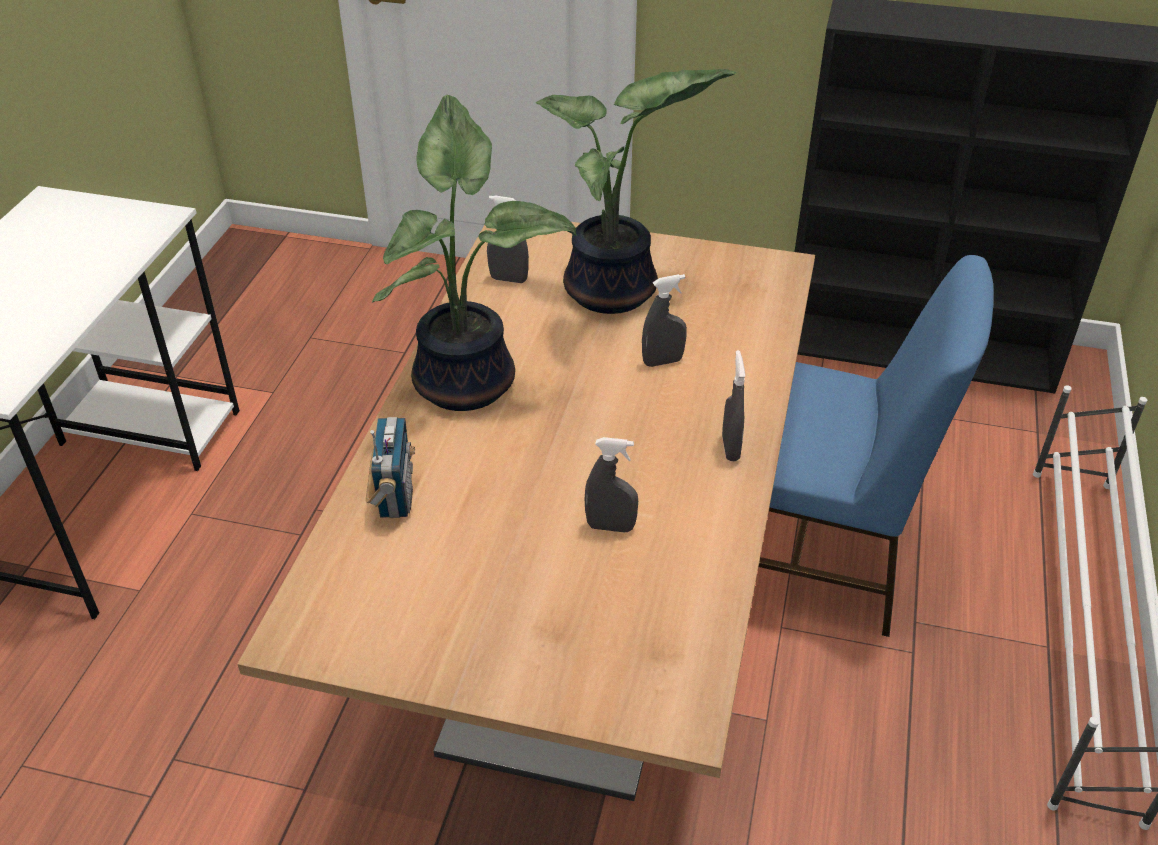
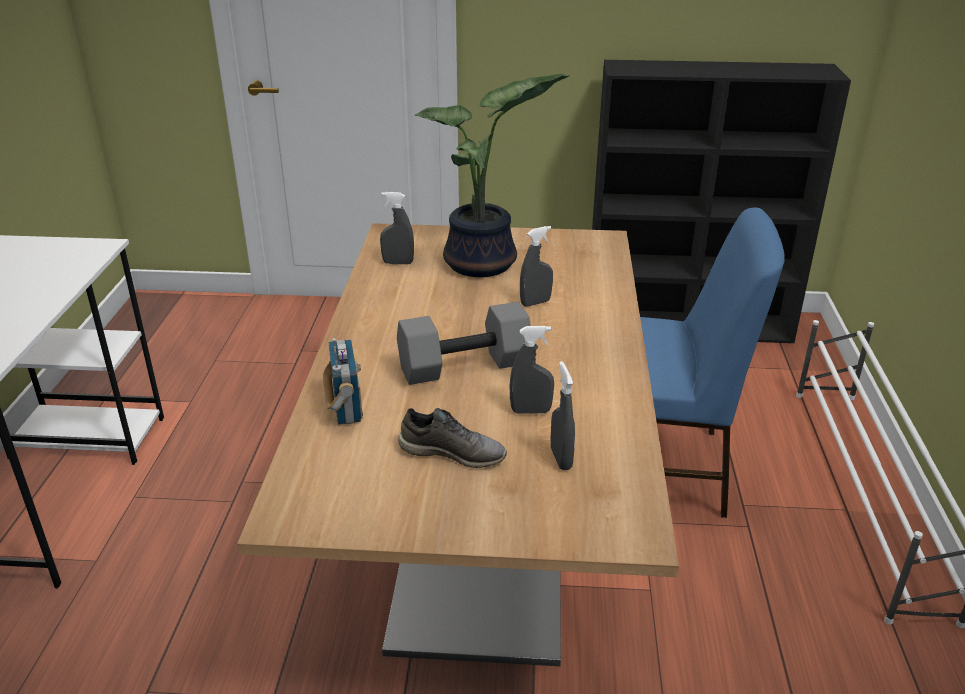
camera: 10 degrees left, 10 degrees down
potted plant [372,95,577,411] -> none
grey spray bottle [722,350,745,461] -> grey spray bottle moved to [551,361,575,470]
none -> grey dumbbell [397,302,531,385]
none -> grey shoe [398,408,507,468]

